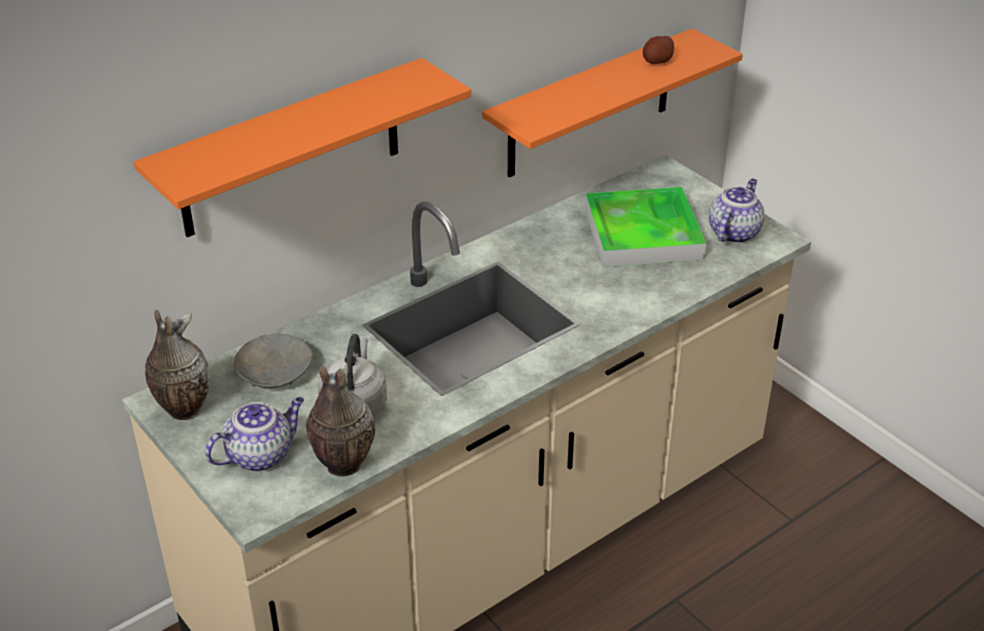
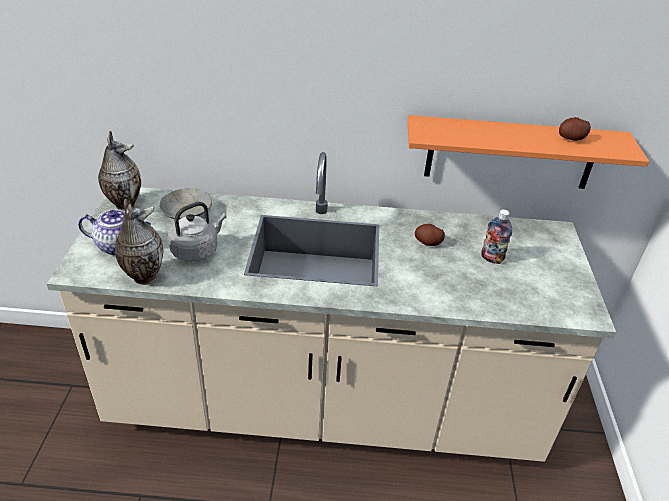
camera: 40 degrees right, 0 degrees up
orange shelf [134,58,471,237] -> none
tray [585,187,706,268] -> bottle [481,209,512,264]
teapot [709,179,765,243] -> none
none -> potato [415,224,445,246]

